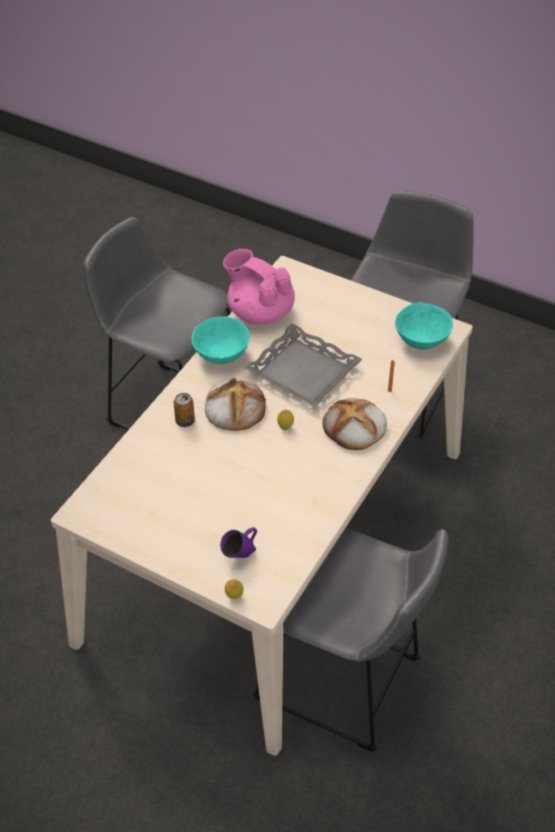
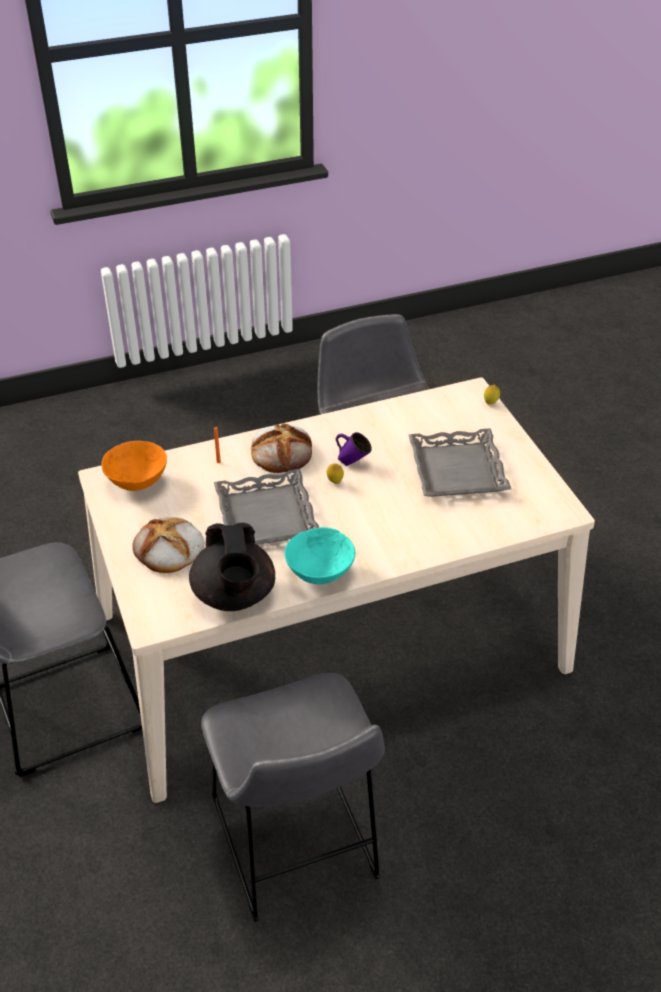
camera: 140 degrees left, 5 degrees down
can [174,393,195,427] -> none
bread [205,378,266,431] -> bread moved to [132,517,204,573]
purple mug [220,527,257,558] -> purple mug moved to [336,432,372,466]
pink teapot [223,249,295,325] -> black teapot [189,523,275,611]
turquoise bowl [395,302,453,350] -> orange bowl [101,441,167,491]
none -> grey tray [408,428,511,497]

